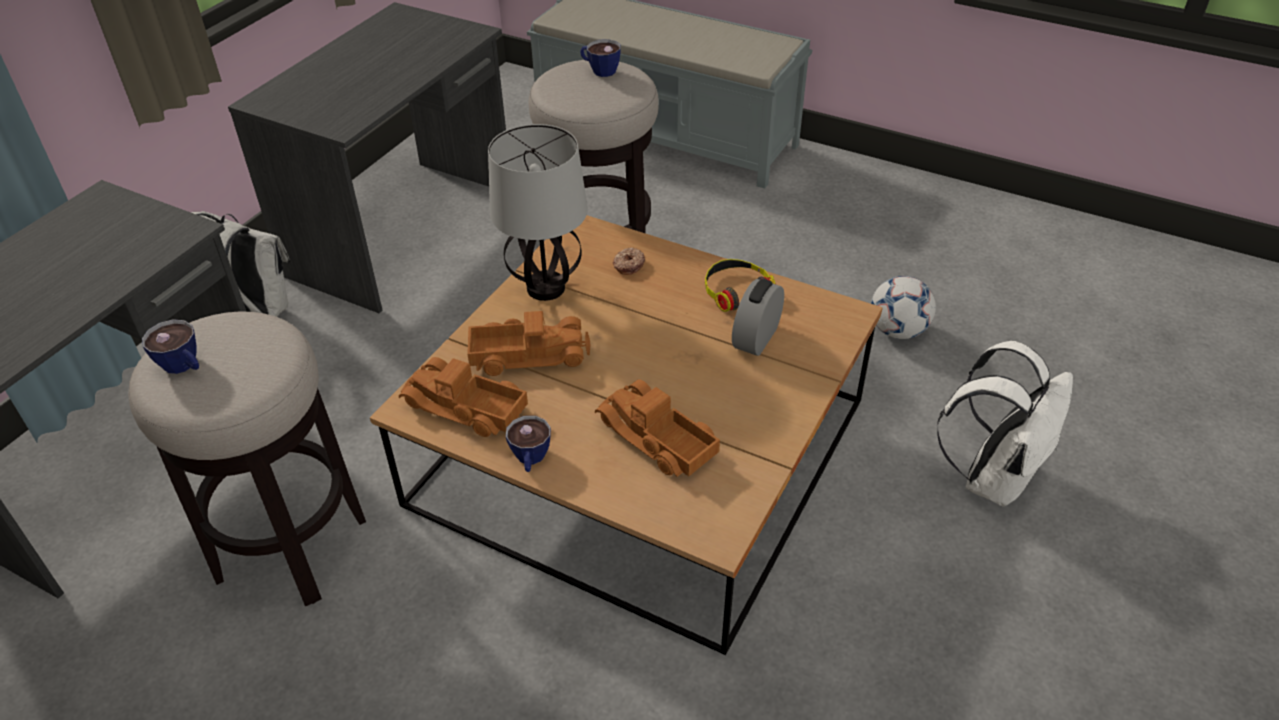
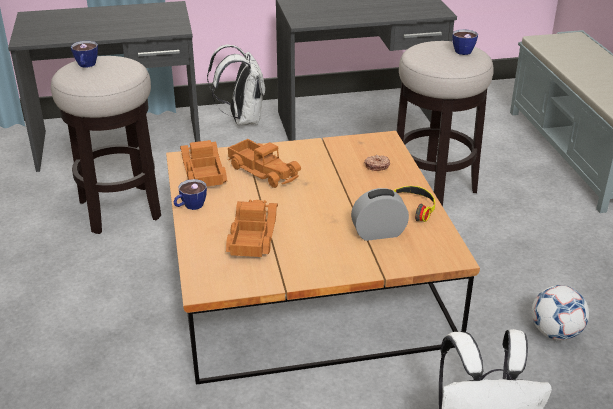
camera: 50 degrees right, 10 degrees down
table lamp [488,124,588,301] -> none

